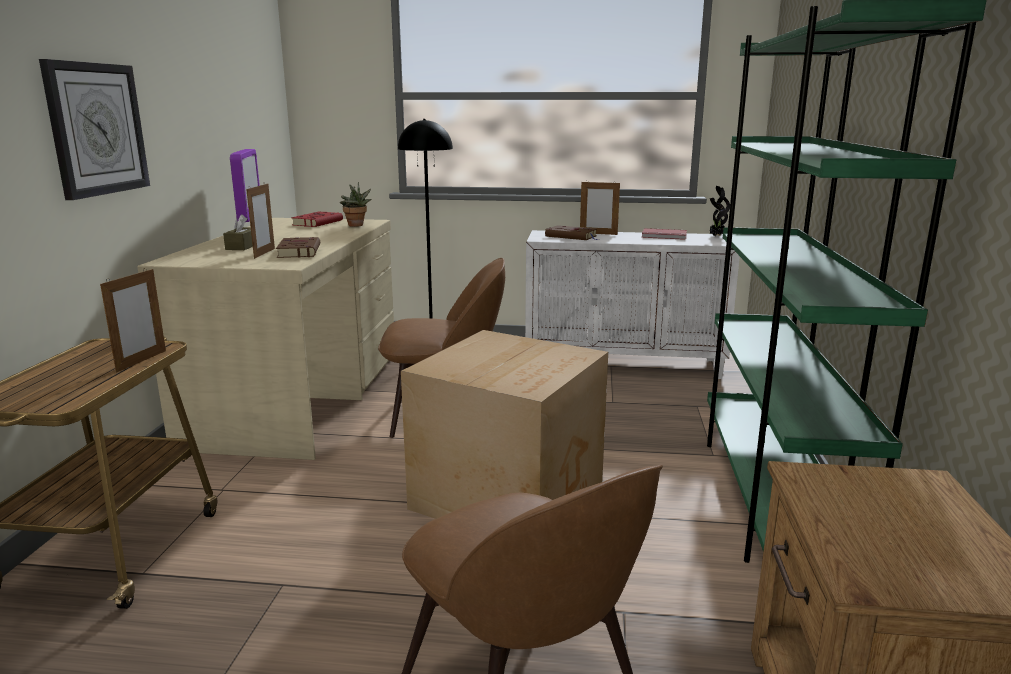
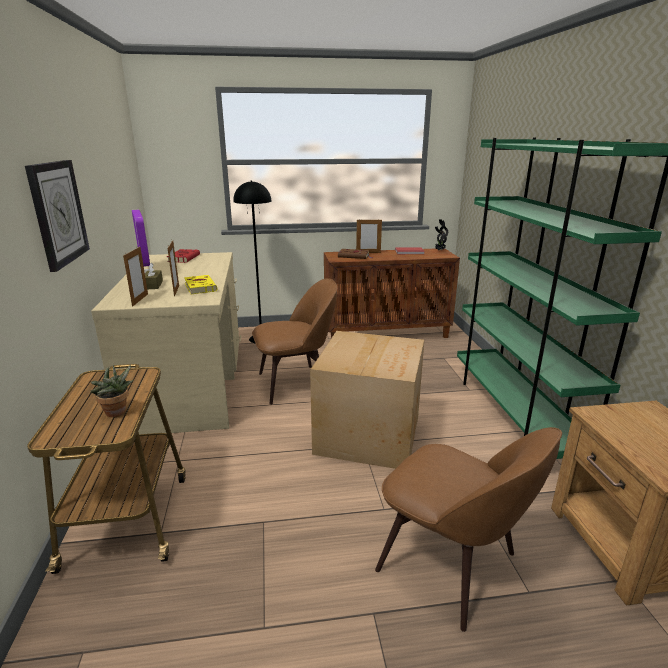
camera: 15 degrees left, 5 degrees up
picture frame [100,268,166,372] -> picture frame moved to [123,246,148,306]
brown book [276,237,320,258] -> yellow book [184,275,217,294]
potted plant [340,182,371,227] -> potted plant moved to [90,365,134,417]
white cabinet [525,230,740,379] -> brown cabinet [324,248,460,338]

